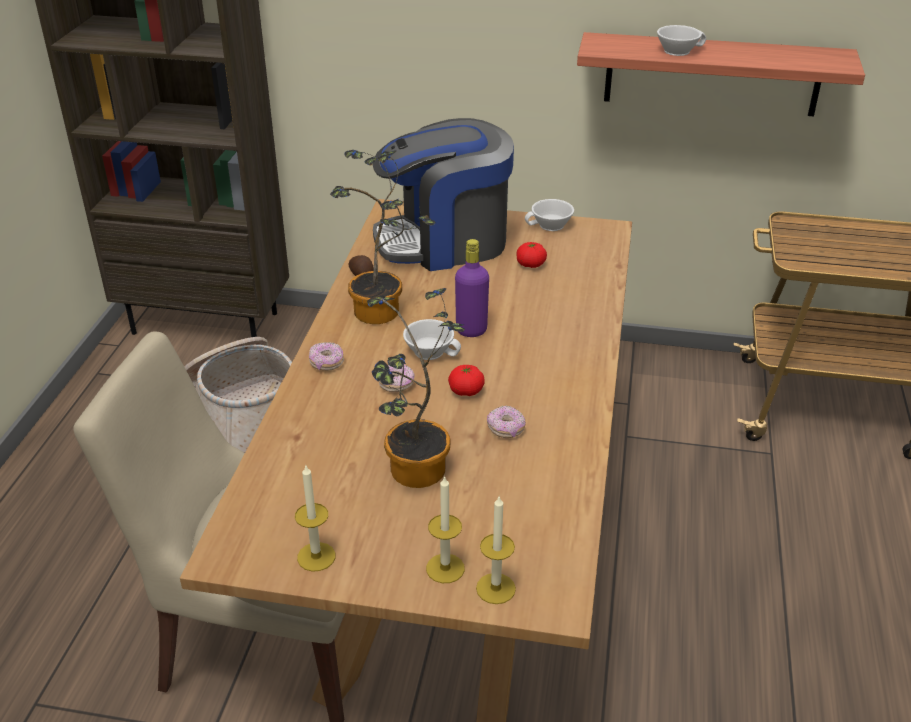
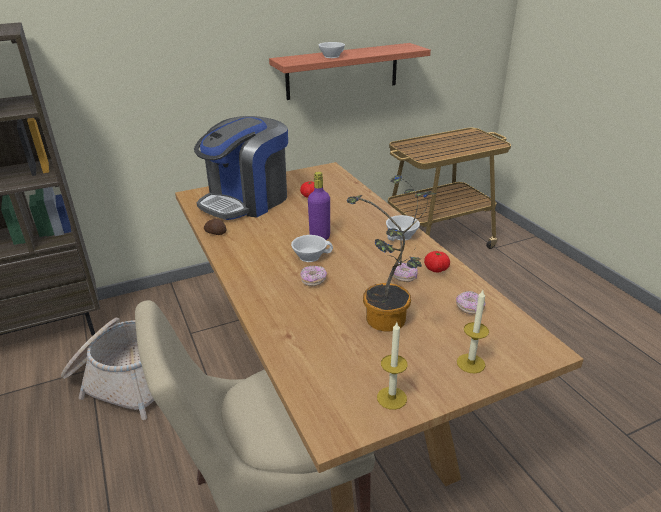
camera: 35 degrees left, 5 degrees down
donut [309,342,344,371] -> donut moved to [456,291,485,314]
potted plant [330,150,435,324] -> none
tomato [448,365,485,396] -> tomato moved to [424,251,450,273]
candle [476,495,516,604] -> none
white cup [525,199,574,231] -> white cup moved to [386,215,420,241]

